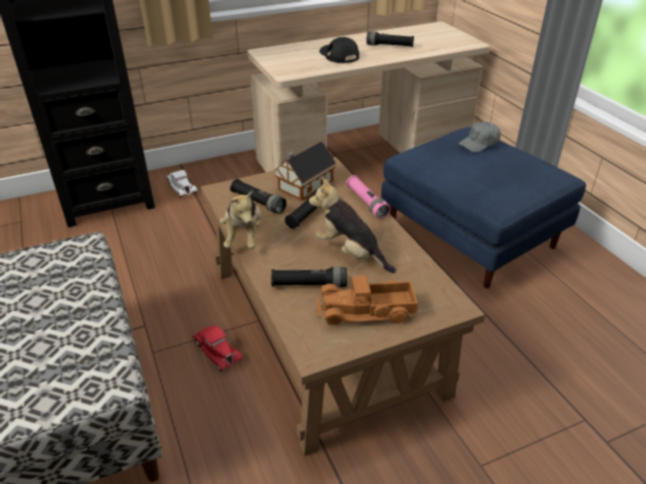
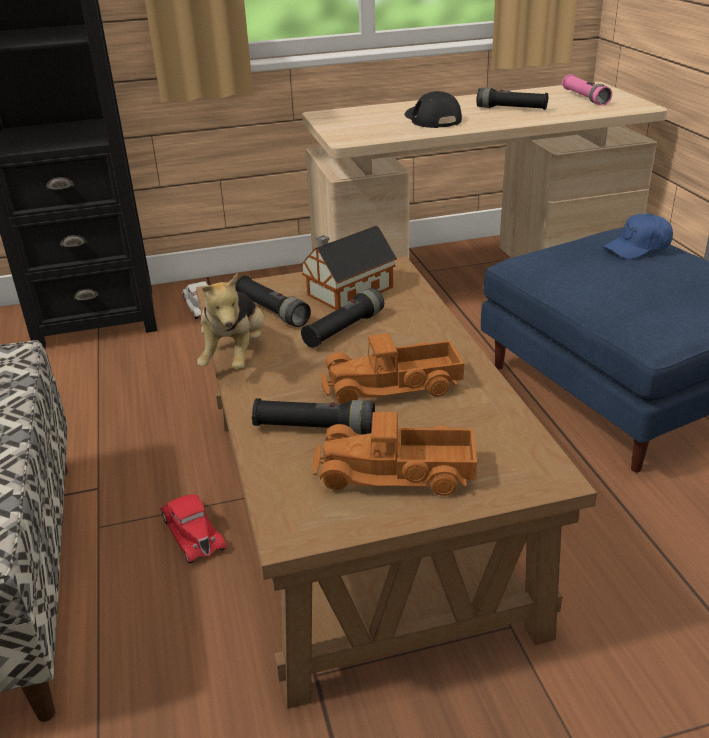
camera: 10 degrees right, 5 degrees down
plush toy [309,177,396,273] -> toy truck [321,333,464,404]
pink flashlight [346,175,390,219] -> pink flashlight moved to [562,74,612,105]
grey cap [458,122,501,153] -> blue cap [603,213,673,259]

